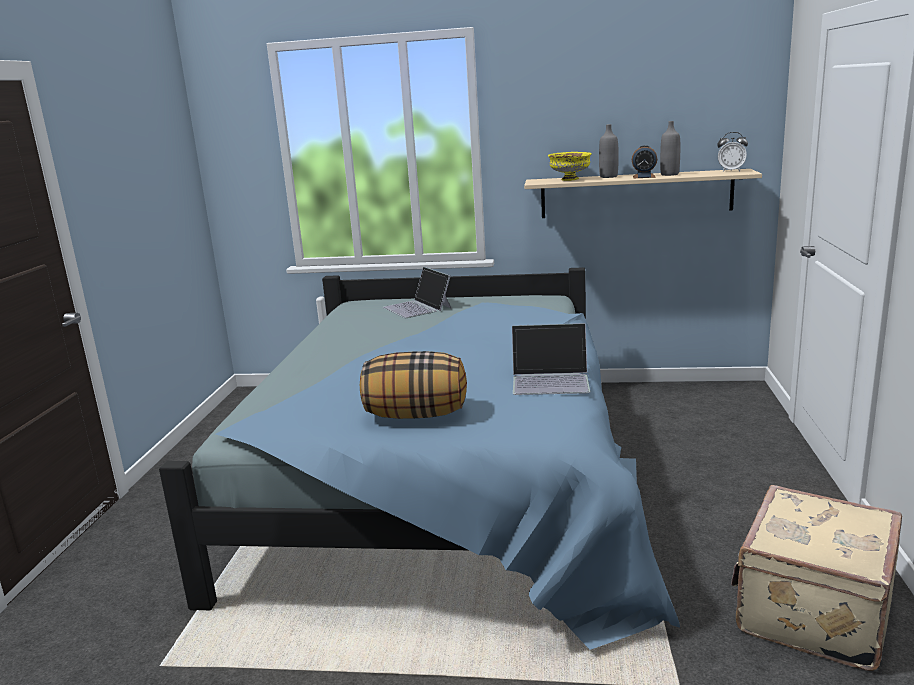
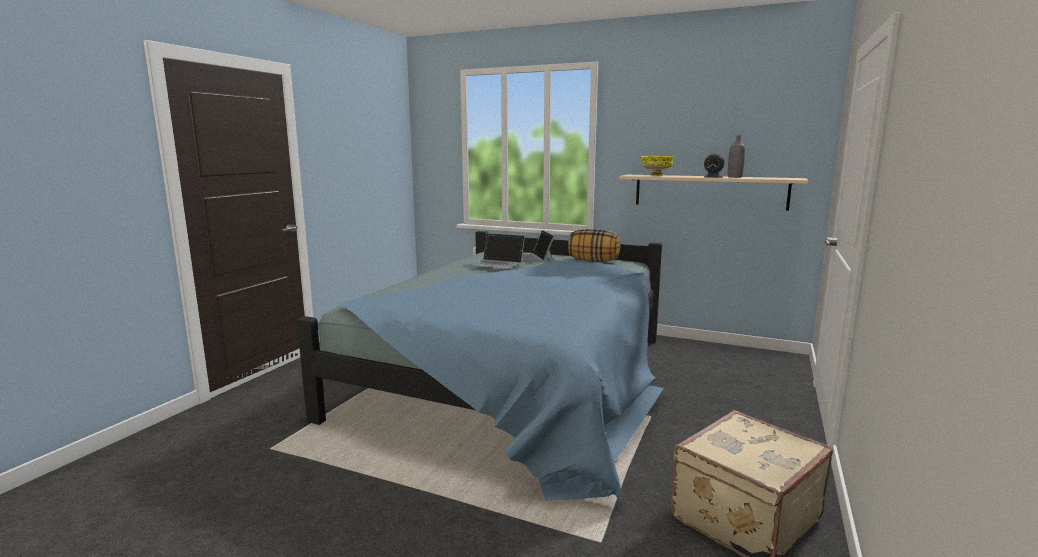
camera: 15 degrees right, 5 degrees down
pillow [360,351,467,419] -> pillow moved to [568,229,621,262]
laptop [512,323,590,395] -> laptop moved to [471,233,525,269]
grey bottle [599,124,619,178] -> none
alarm clock [717,132,748,172] -> none

